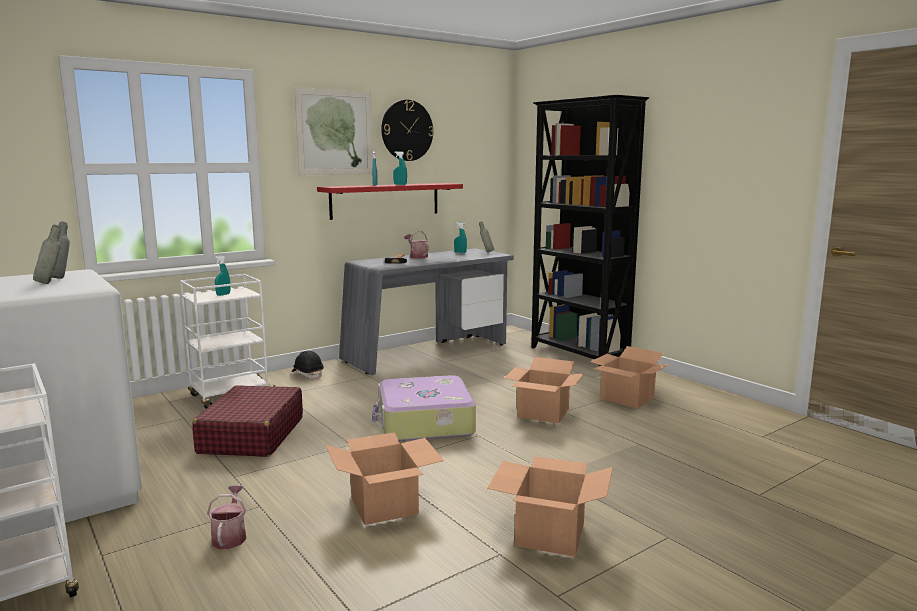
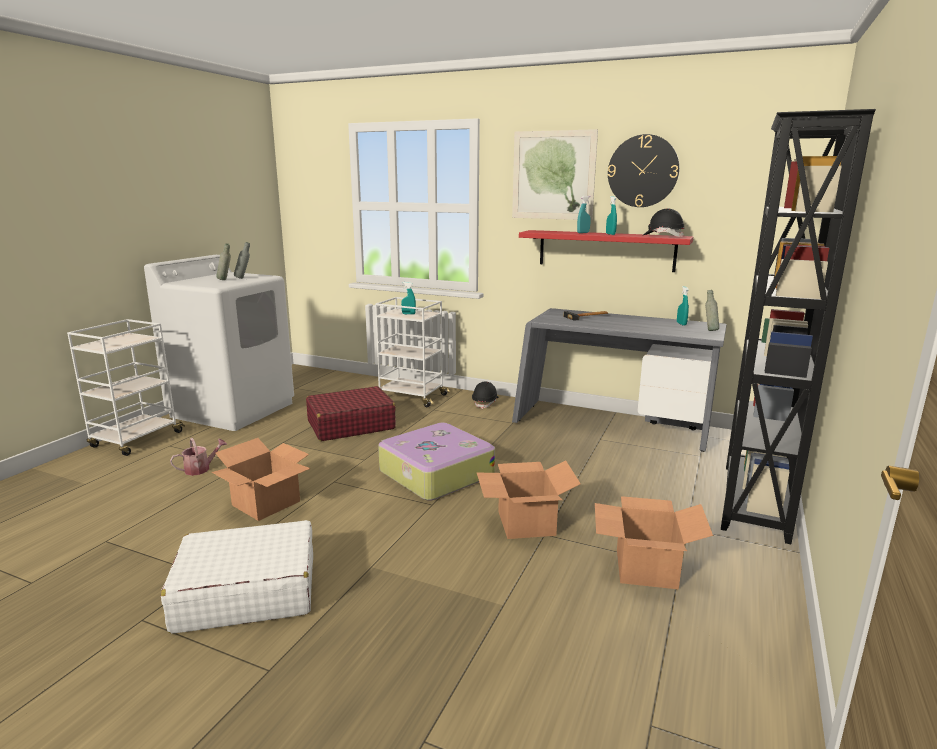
camera: 60 degrees right, 5 degrees up
watering can [404,231,429,258] -> none
cardboard box [487,456,613,557] -> white suitcase [161,520,313,634]
none -> black hard hat [643,208,685,237]

